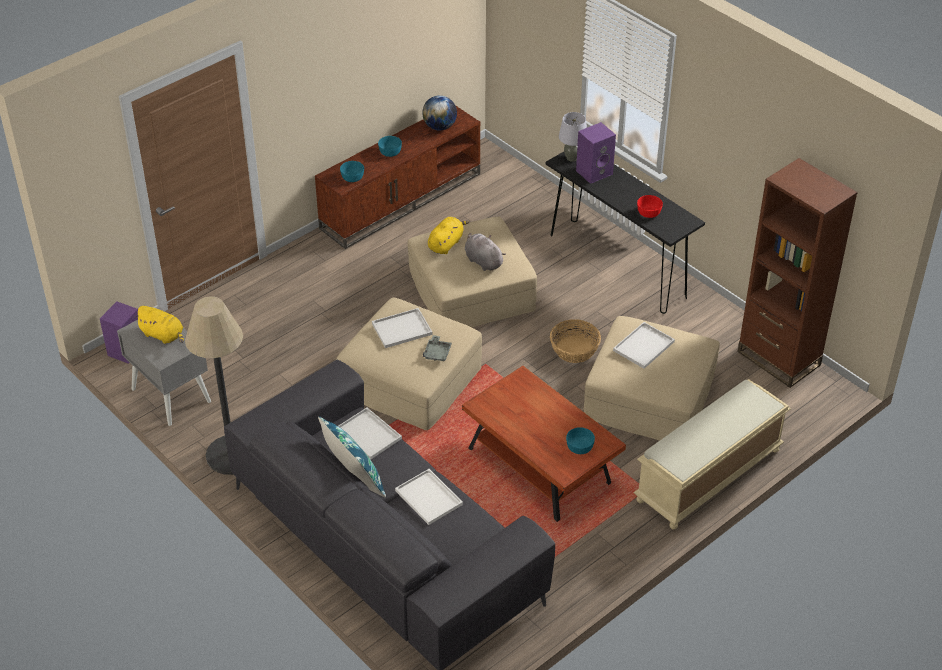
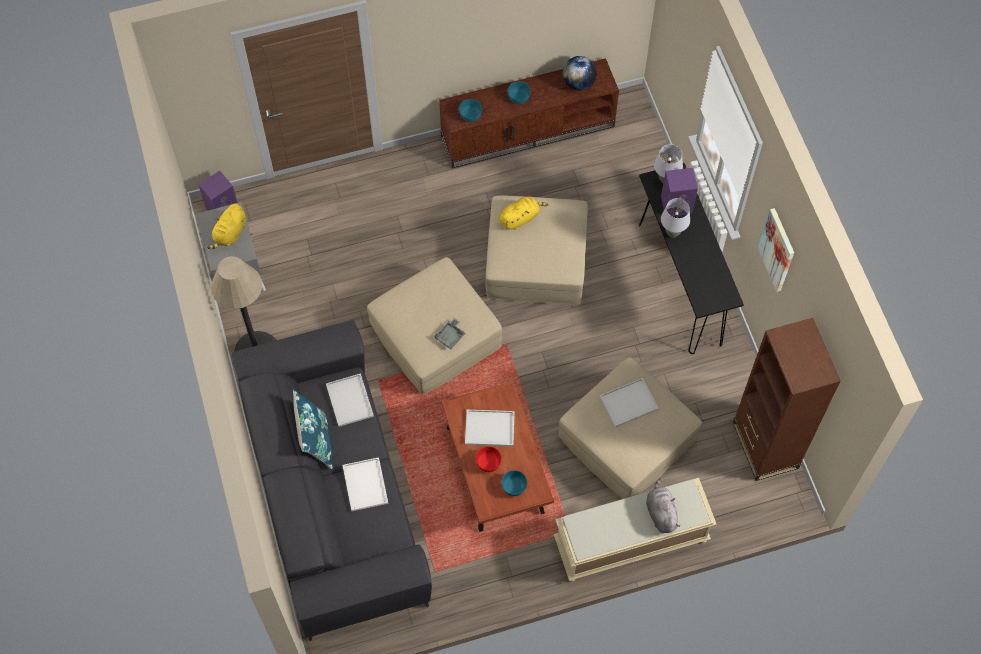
camera: 25 degrees right, 20 degrees up
yellow plush toy [134,306,184,344] -> yellow plush toy turned 60 degrees clockwise [207,203,246,249]
white tray [372,308,433,348] -> white tray moved to [465,410,515,446]
grey plush toy [465,233,506,271] -> grey plush toy moved to [646,478,680,533]
basket [550,319,601,363] -> none
red bowl [637,195,663,218] -> red bowl moved to [476,447,501,472]
none -> grey table lamp [661,198,690,238]
none -> picture [758,208,794,292]

